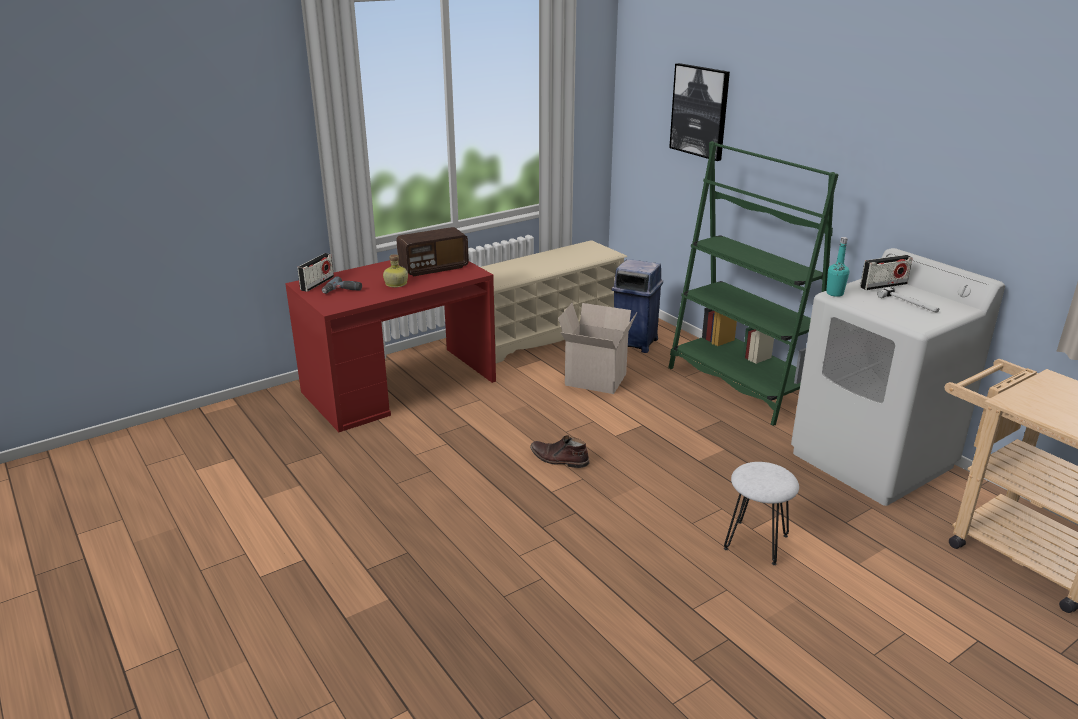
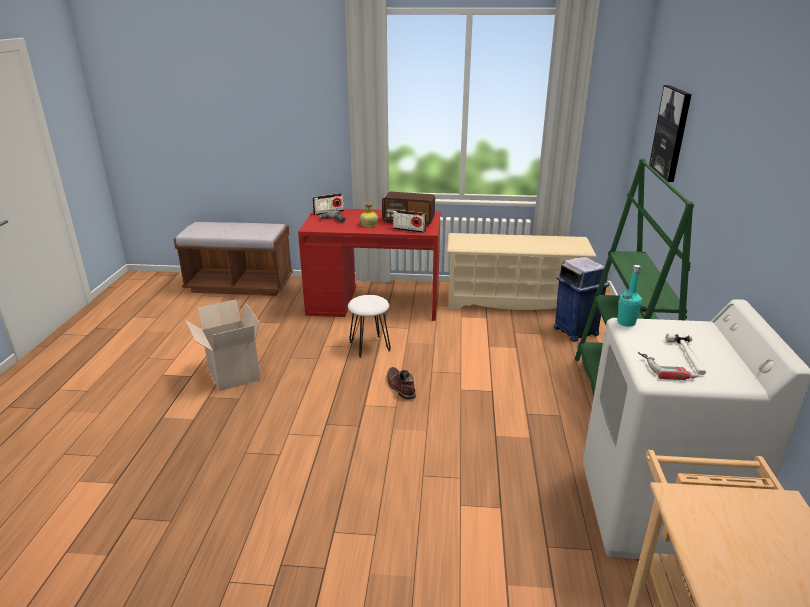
camera: 40 degrees right, 0 degrees up
cardboard box [558,303,637,394] -> cardboard box moved to [185,299,260,391]
white stool [724,462,799,565] -> white stool moved to [348,295,391,358]
radio [860,255,913,290] -> radio moved to [393,209,426,233]
none -> brown bench [174,222,293,296]
none -> power drill [638,352,698,380]

